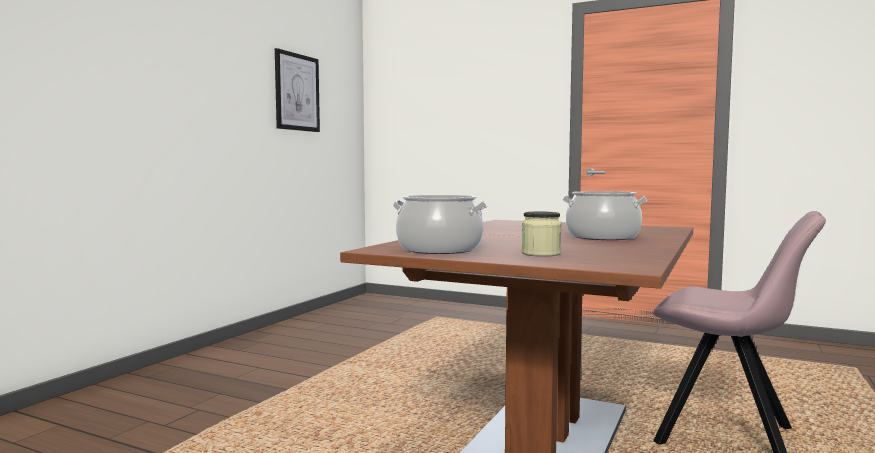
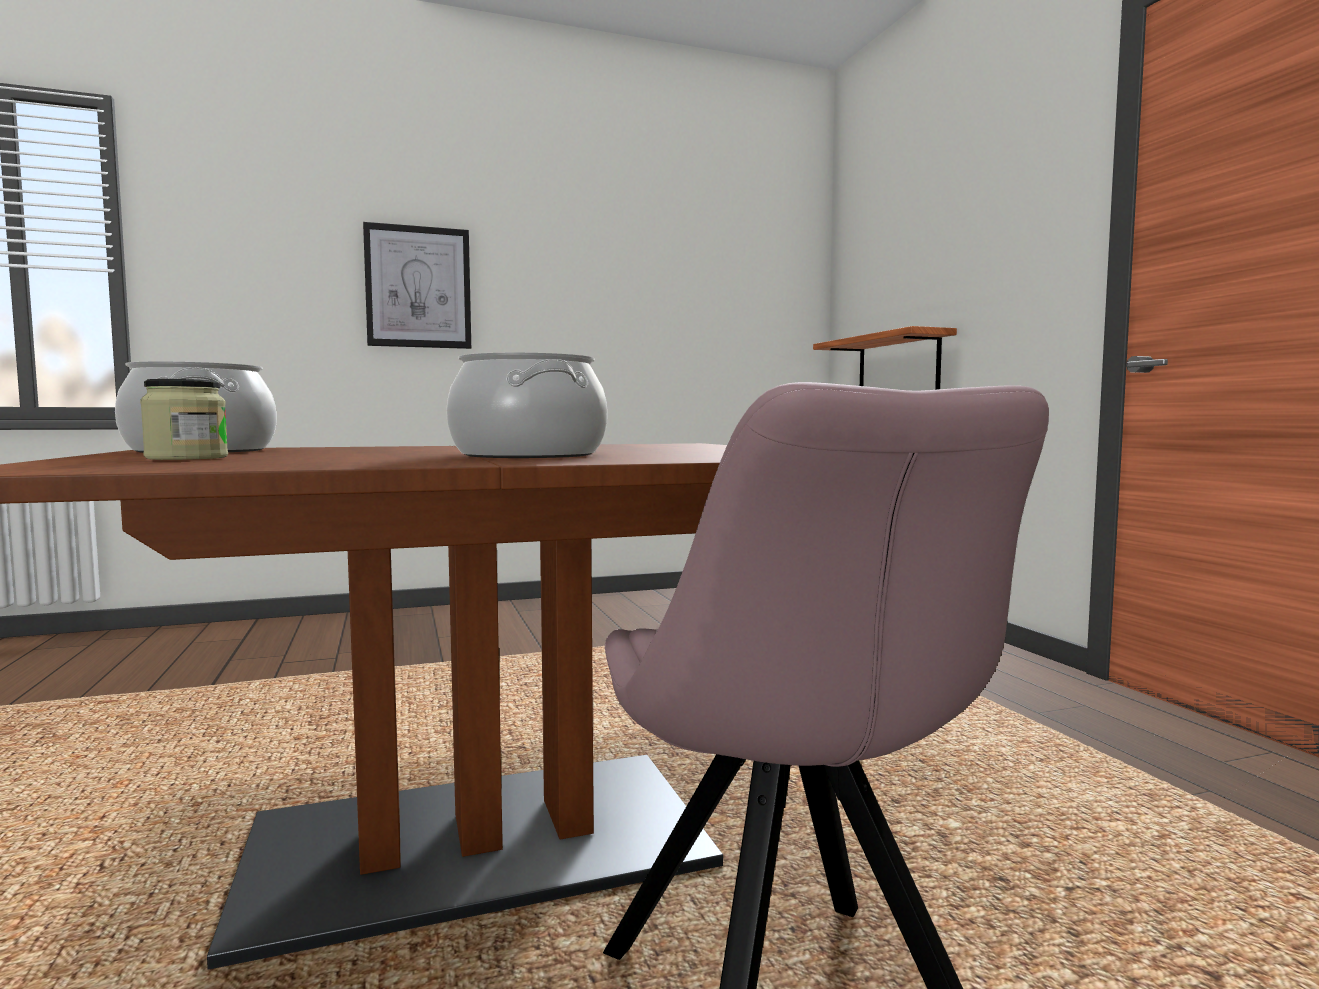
camera: 45 degrees right, 0 degrees up
picture [275,48,320,132] -> picture moved to [363,222,471,349]
none -> shelf [813,326,957,390]

